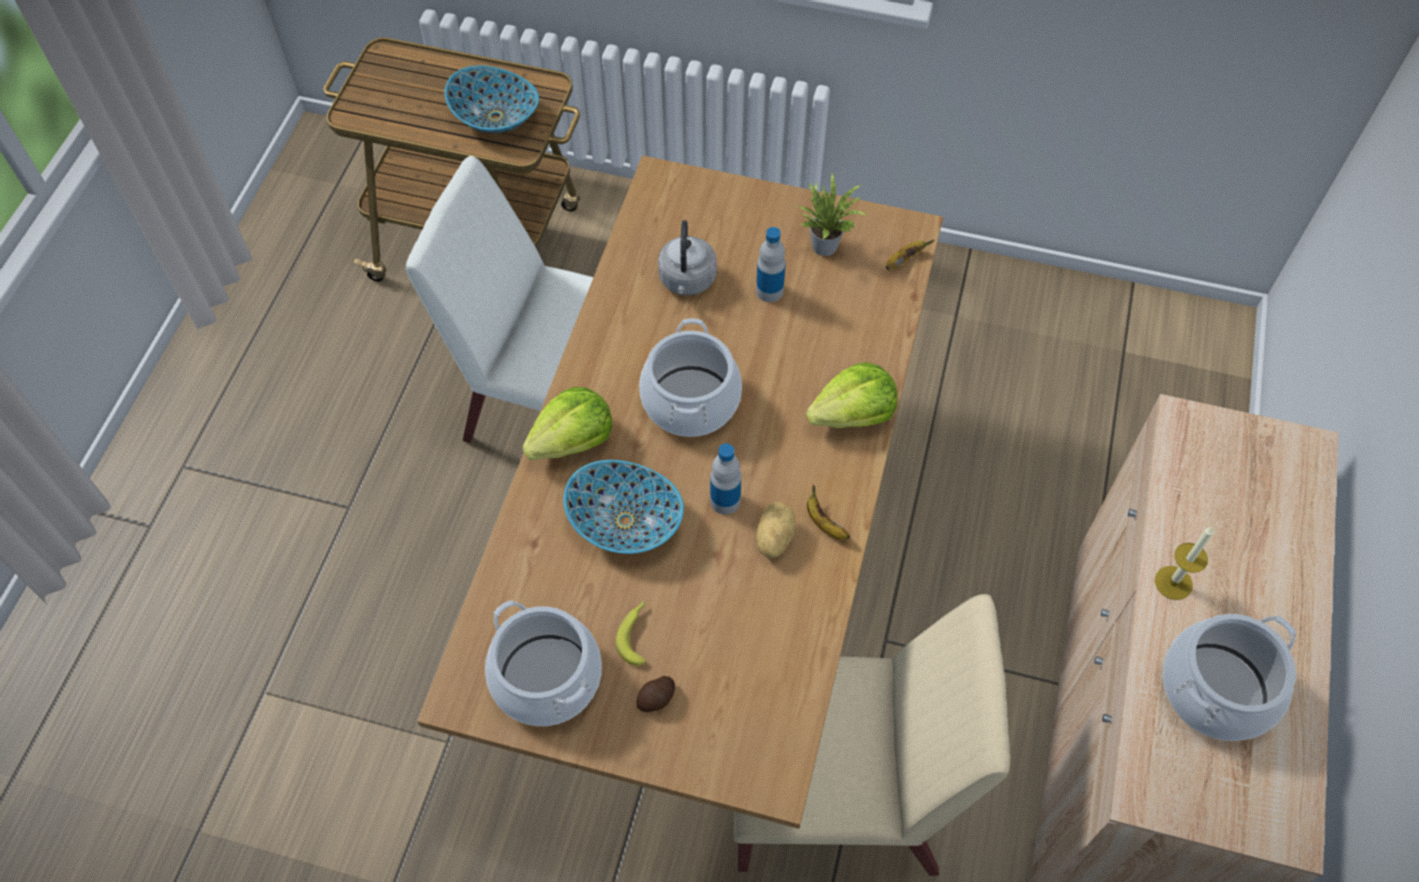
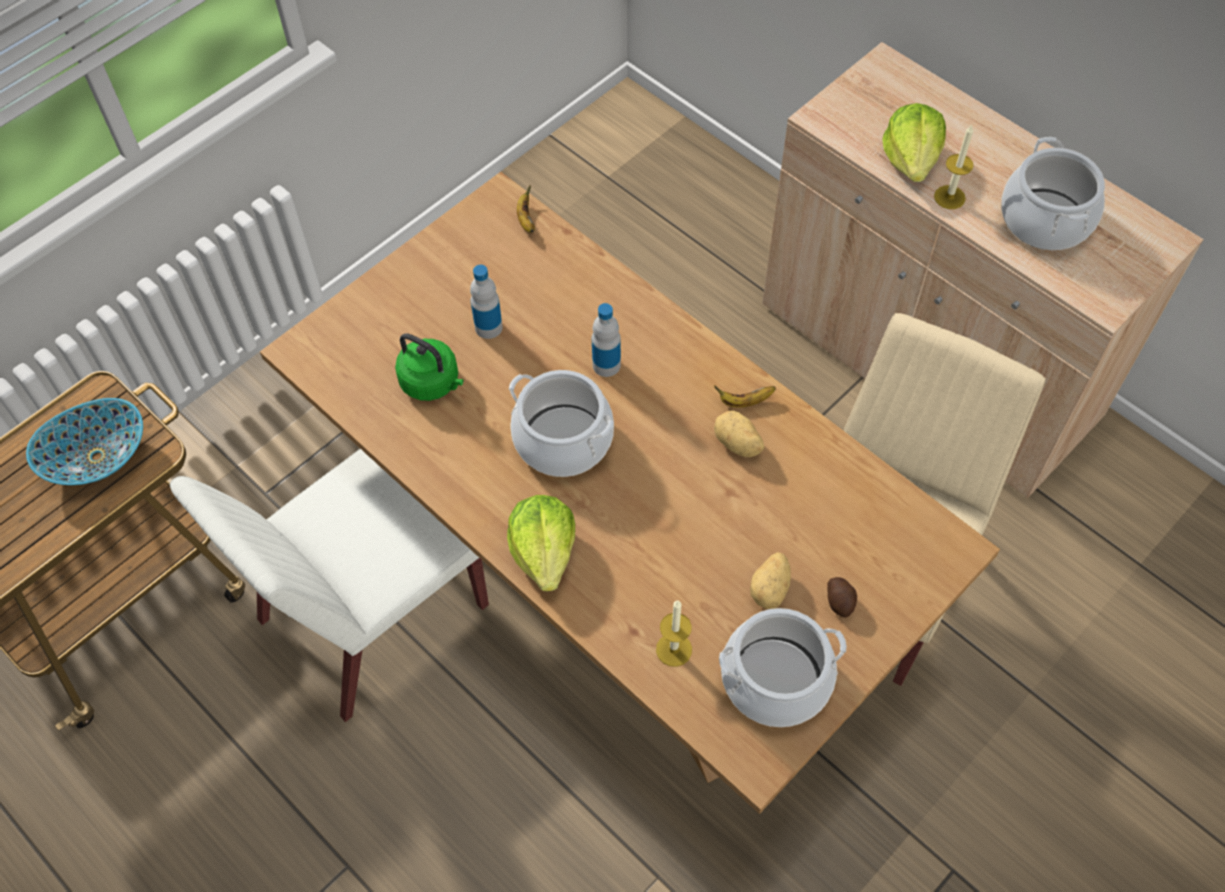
camera: 60 degrees left, 0 degrees up
bowl [563,460,684,554] -> none
banana [615,600,646,666] -> potato [750,552,791,609]
grey kettle [658,220,717,296] -> green kettle [395,333,464,401]
bottle [710,443,741,515] -> bottle moved to [592,303,621,377]
potted plant [797,173,867,256] -> none
lettuce [806,362,898,428] -> lettuce moved to [882,103,946,182]
none -> candle [656,601,692,667]

